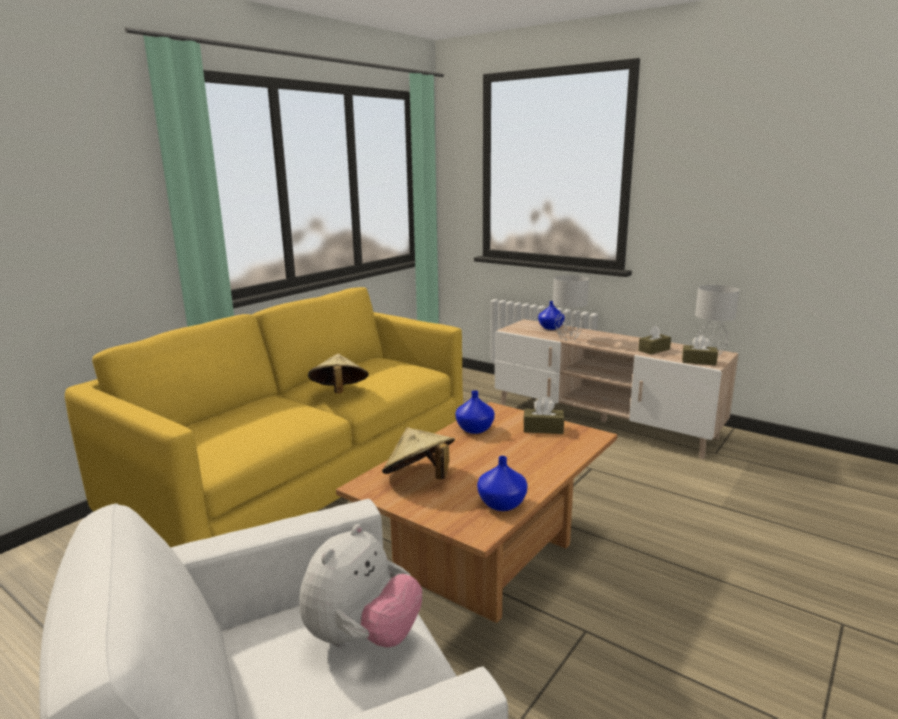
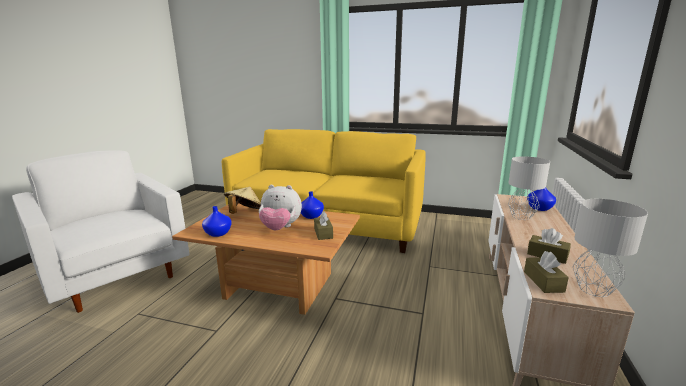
camera: 70 degrees right, 0 degrees up
plush toy [299,524,422,648] -> plush toy moved to [259,185,302,230]
beige hat [308,354,369,393] -> none

